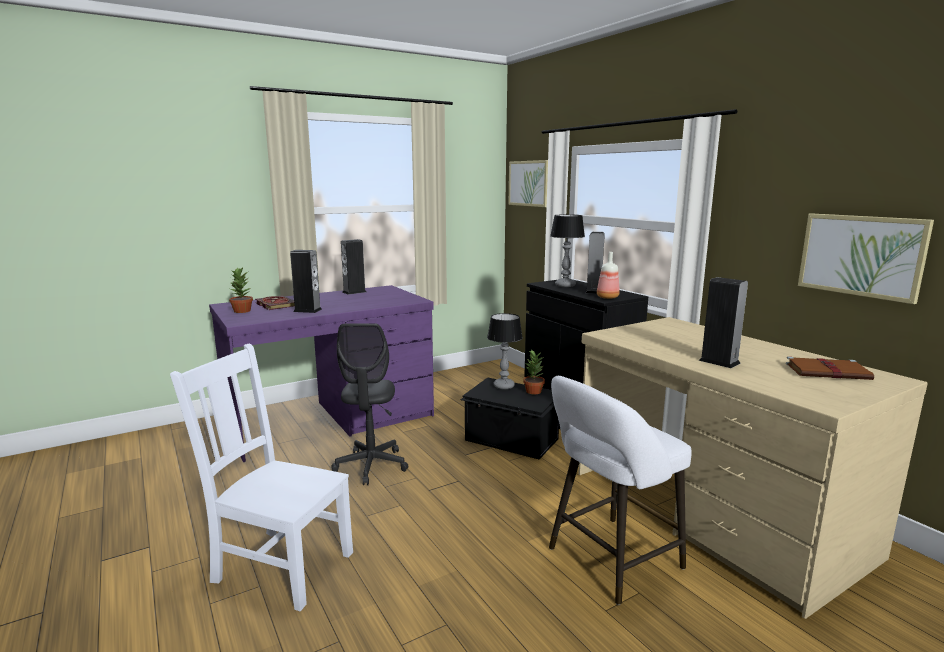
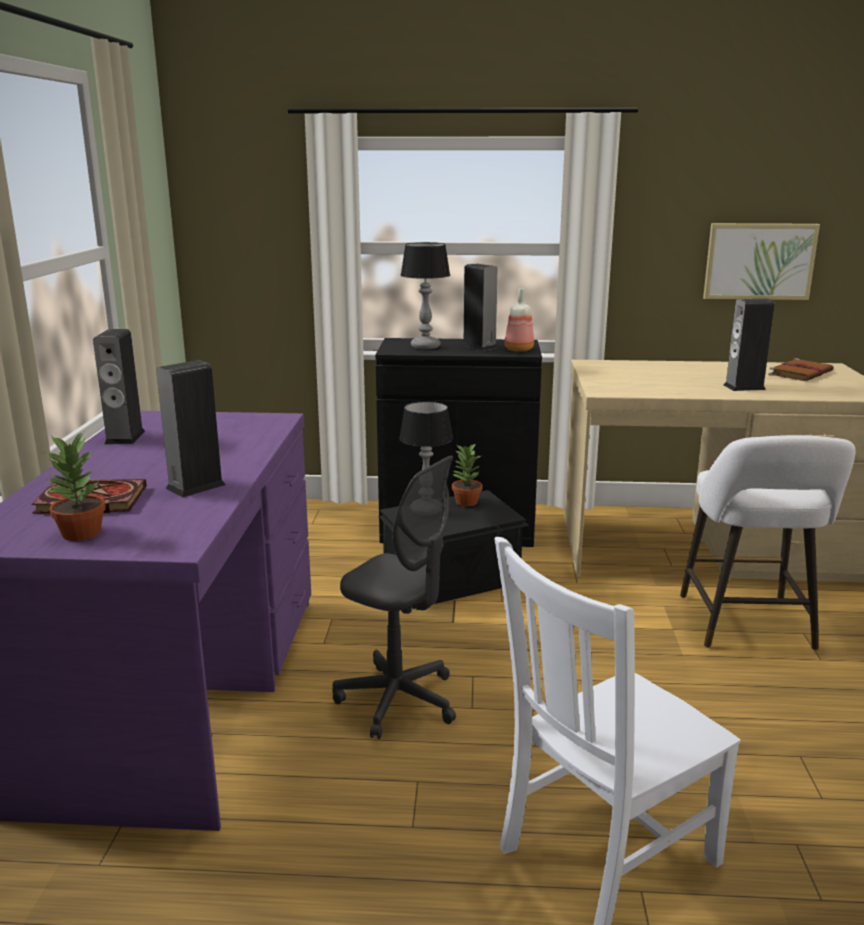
camera: 55 degrees left, 5 degrees up
picture [508,160,548,207] -> none

